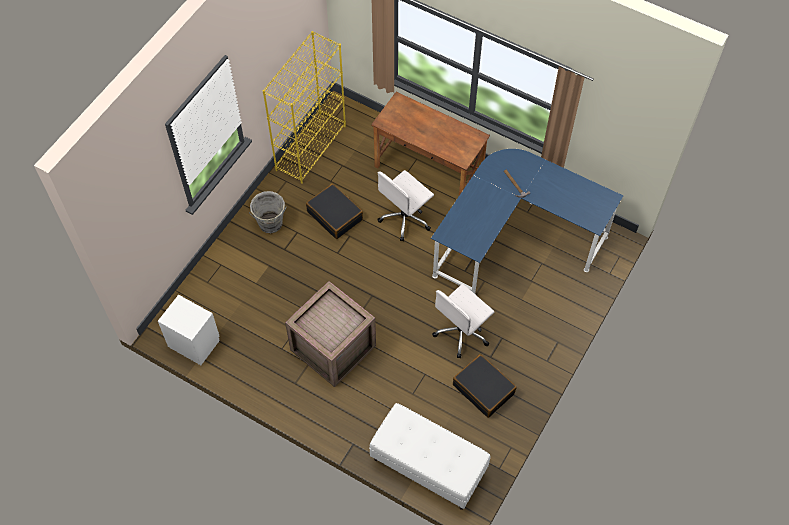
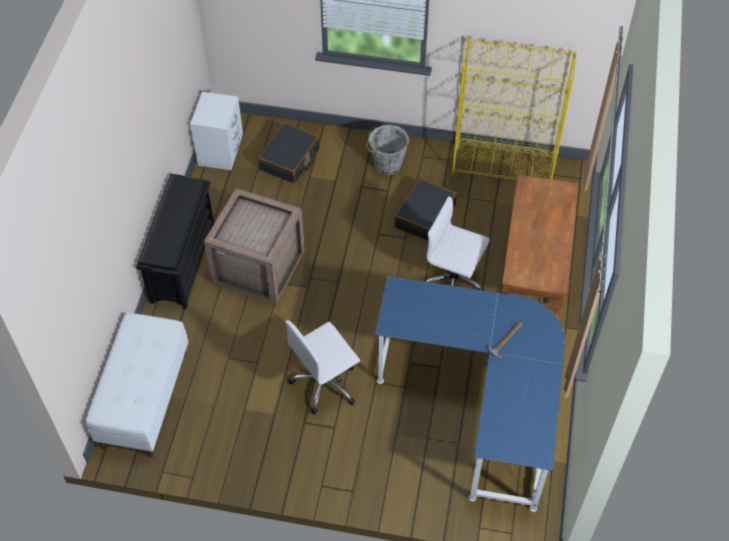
camera: 70 degrees right, 5 degrees down
white office chair [432,284,494,358] -> white office chair turned 60 degrees counterclockwise [285,320,360,414]
black suitcase [453,354,517,418] -> black suitcase moved to [258,123,320,183]
none -> black shoe rack [136,174,214,309]

